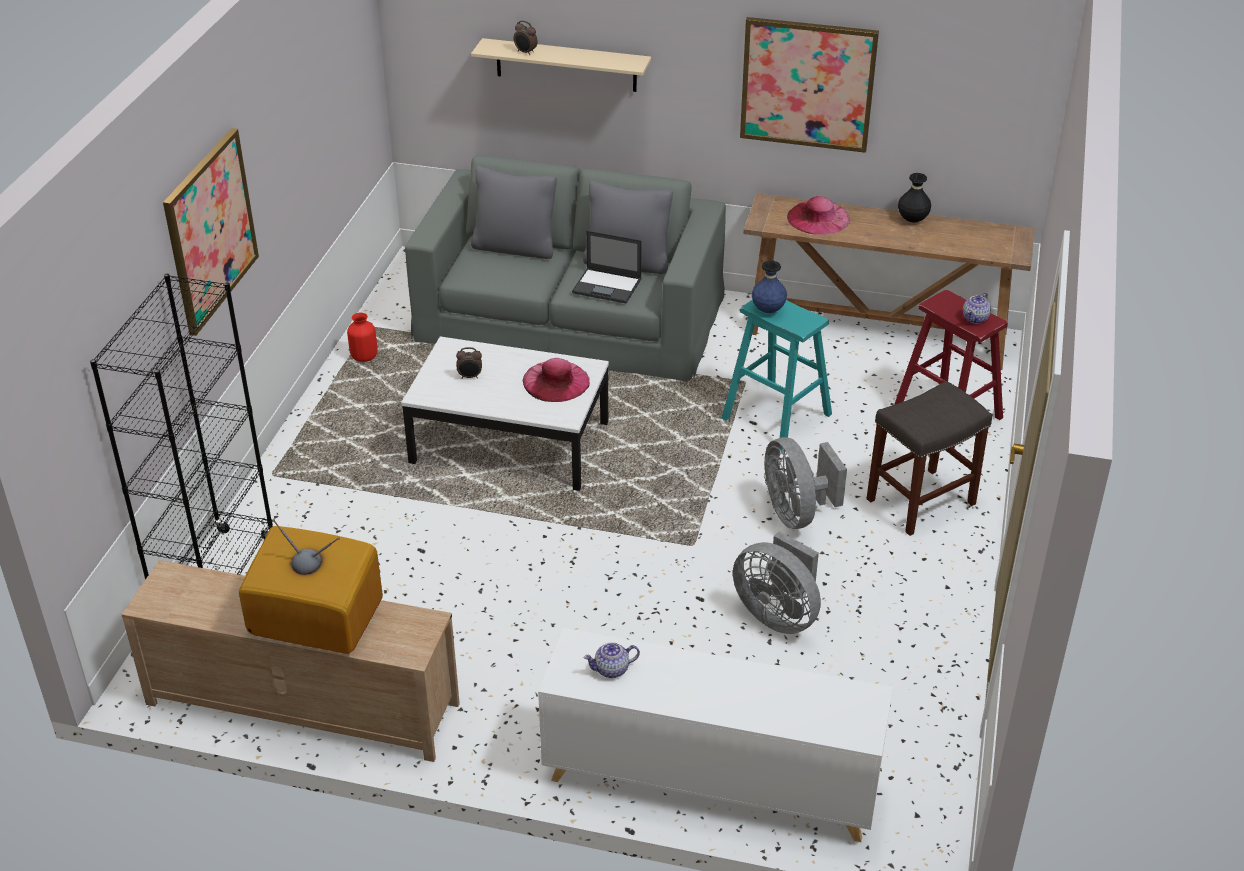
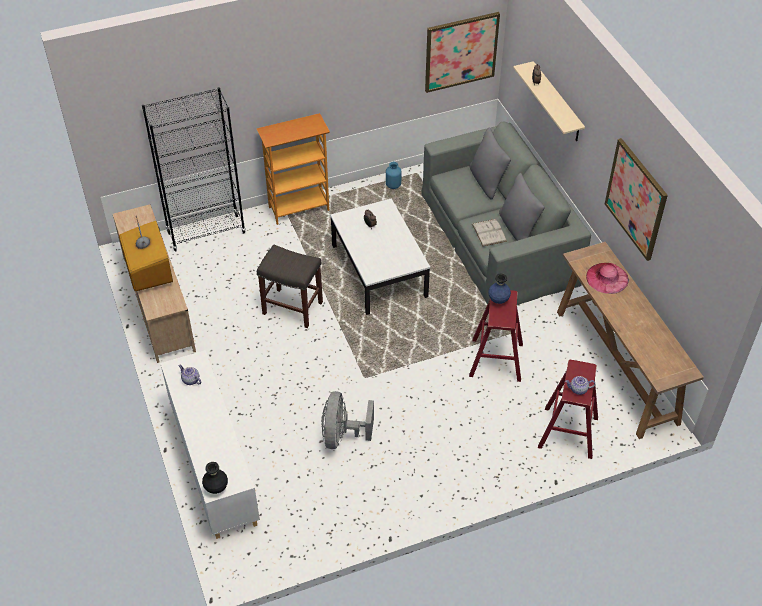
camera: 55 degrees right, 10 degrees up
picture [163,128,259,336] -> picture moved to [425,12,500,93]
red vase [347,313,378,362] -> blue vase [386,162,401,189]
pink hat [523,358,590,402] -> none
laptop [572,231,642,304] -> white book [472,219,507,247]
turquoise stool [721,300,832,452] -> red stool [469,290,523,382]
grey fan [764,437,847,529] -> none
grey stool [866,381,992,536] -> grey stool moved to [257,244,323,328]
black vase [898,173,931,223] -> black vase moved to [202,462,228,494]
none -> bookcase [256,113,330,225]

